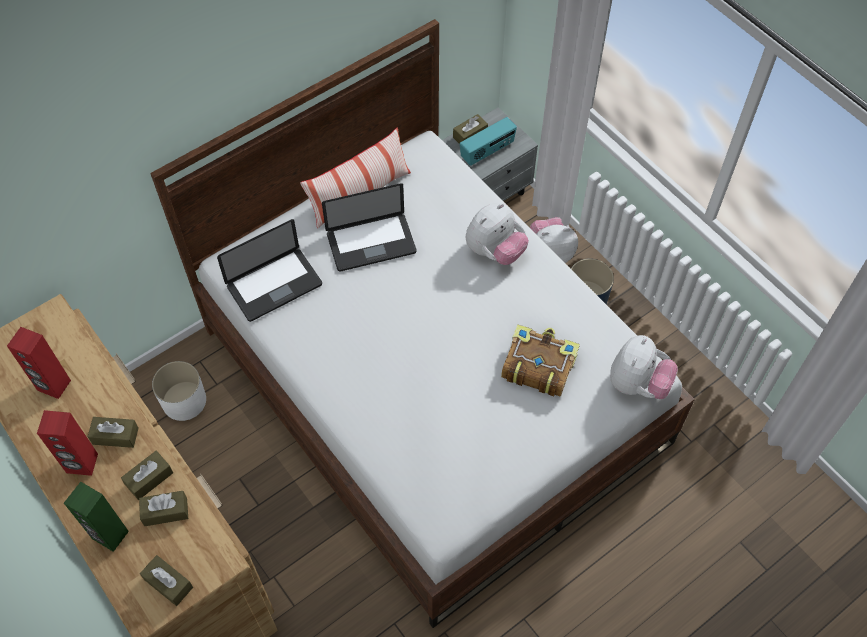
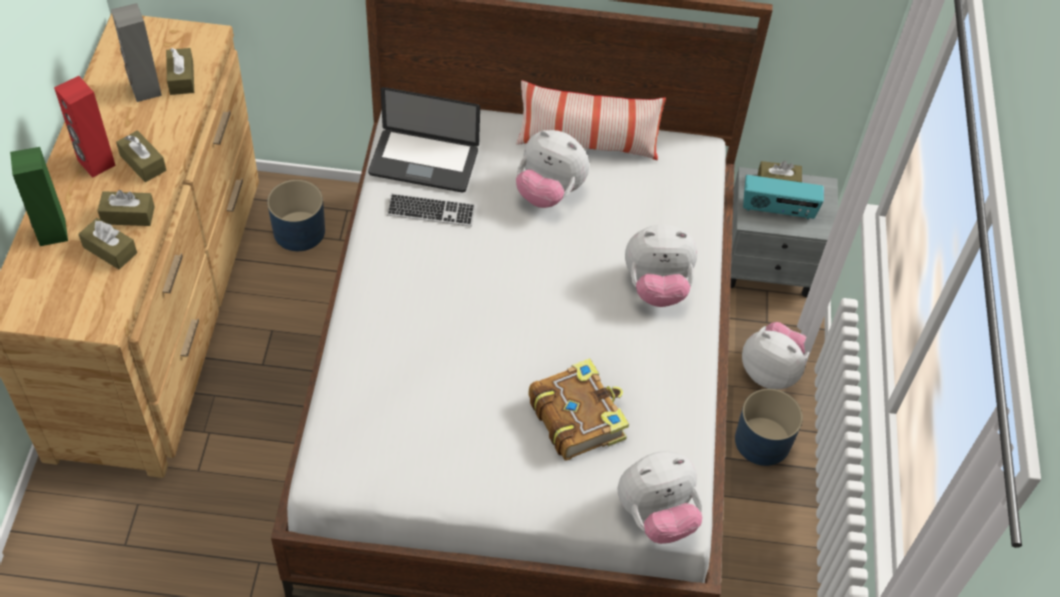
camera: 40 degrees right, 5 degrees down
red speaker [7,327,71,399] -> grey speaker [111,3,162,102]
brown tissue box [140,555,193,606] -> brown tissue box moved to [166,48,194,95]
white planter [152,361,206,421] -> blue planter [267,180,325,251]
laptop [322,183,417,271] -> plush toy [516,130,589,208]
none -> keyboard [387,193,476,226]

